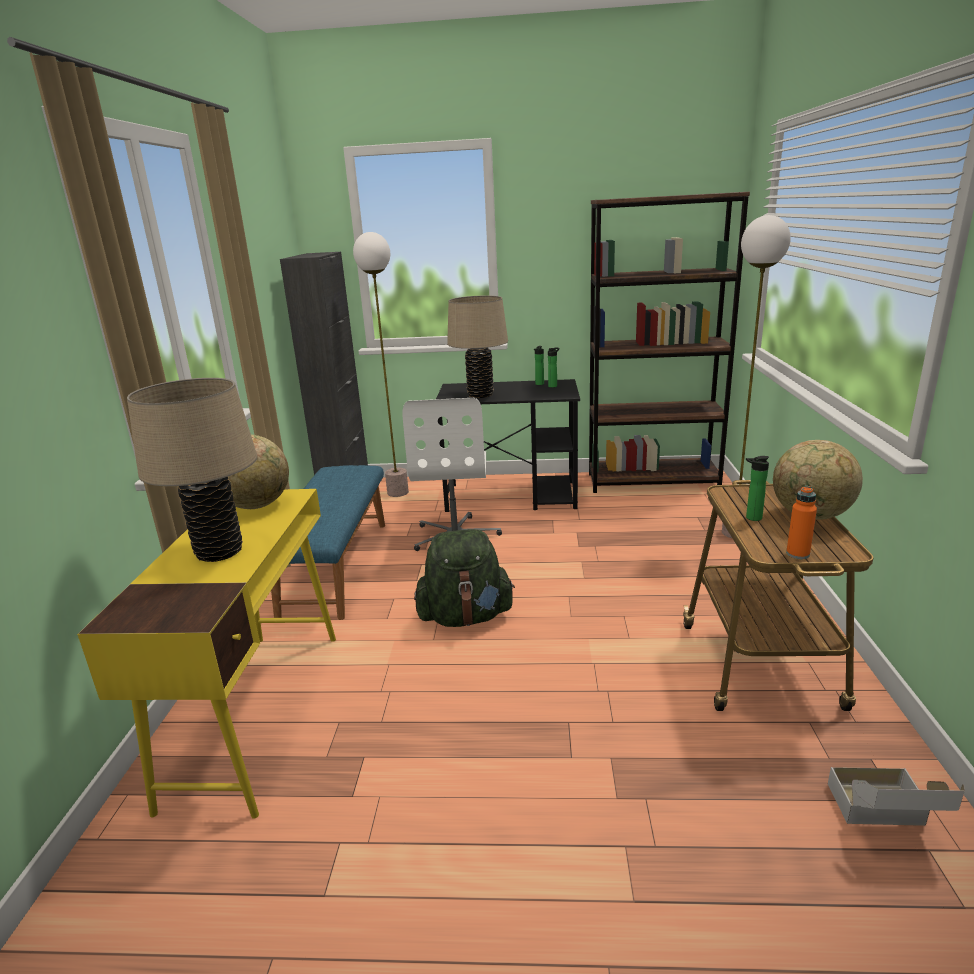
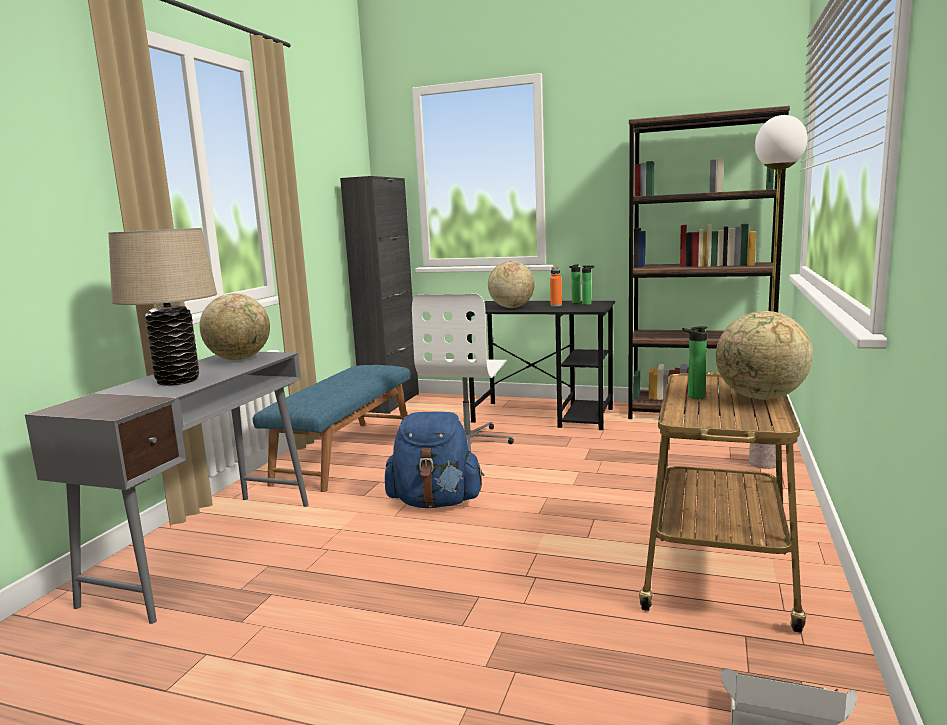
camera: 15 degrees right, 10 degrees down
yellow desk [77,489,336,819] -> grey desk [25,352,309,624]
floor lamp [353,232,409,497] -> none
green backpack [414,529,515,627] -> blue backpack [385,412,484,508]
beige table lamp [447,296,508,398] -> globe [488,261,535,308]
orange bottle [786,486,817,559] -> orange bottle moved to [550,267,562,306]

